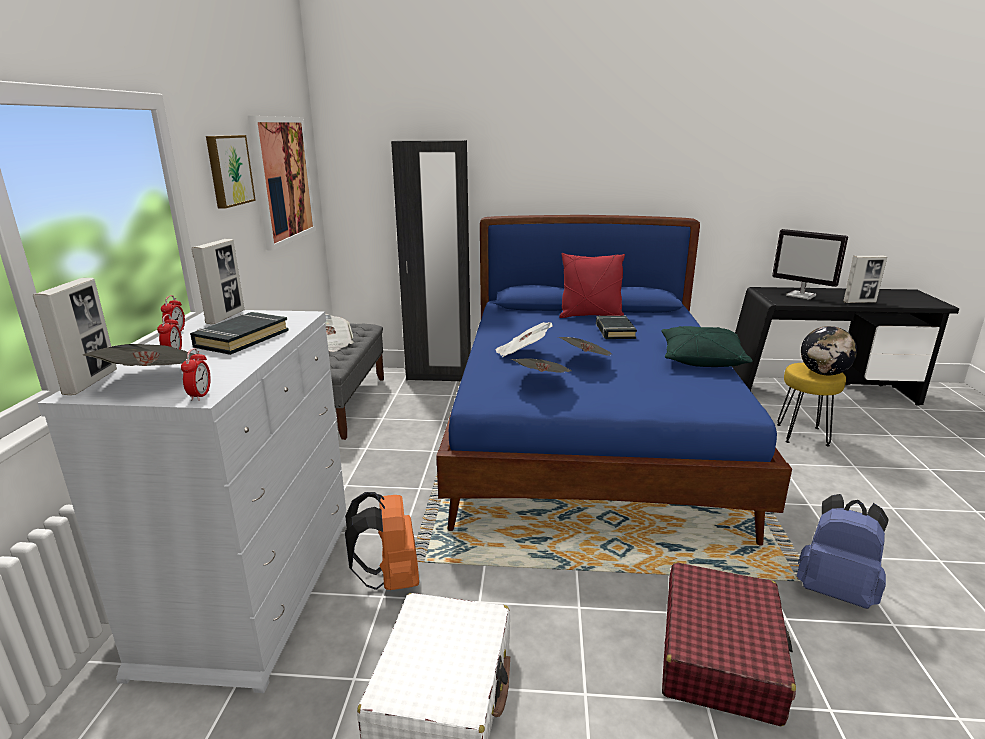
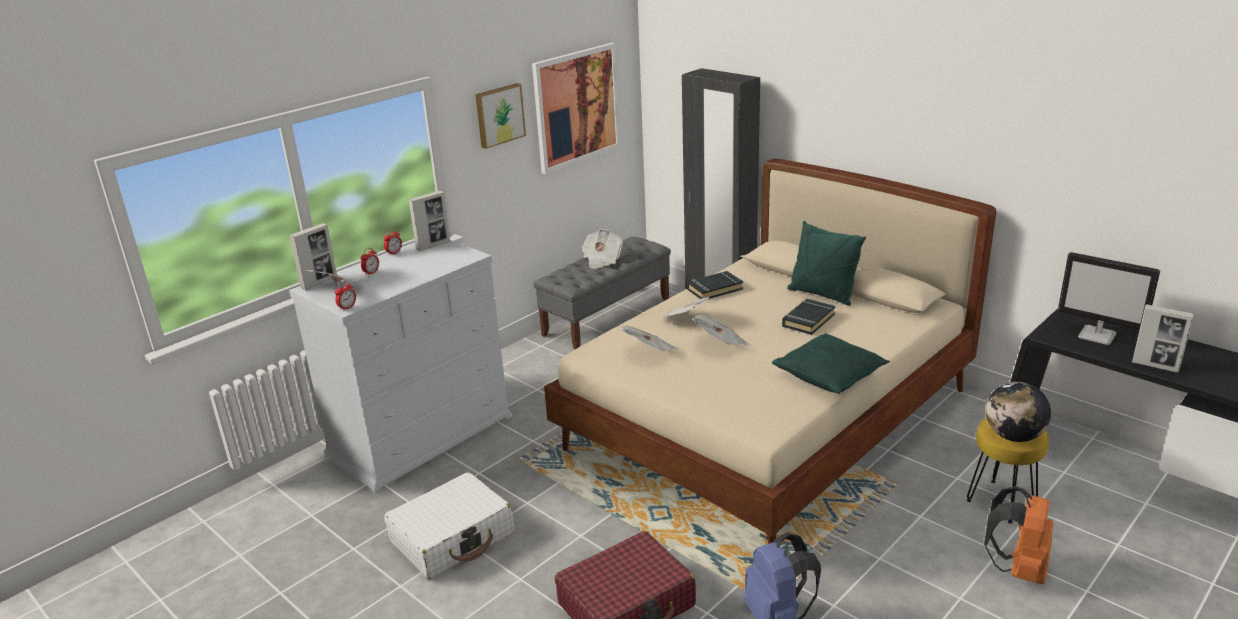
camera: 40 degrees right, 5 degrees up
black book [190,312,289,355] -> black book moved to [687,271,743,299]
orange backpack [345,492,419,590] -> orange backpack moved to [984,486,1054,584]
blue bed [436,215,792,545] -> beige bed [544,158,996,544]
red pillow [559,253,625,318] -> green pillow [787,221,866,306]
monitor [772,229,848,299] -> monitor turned 45 degrees counterclockwise [1058,252,1160,345]

